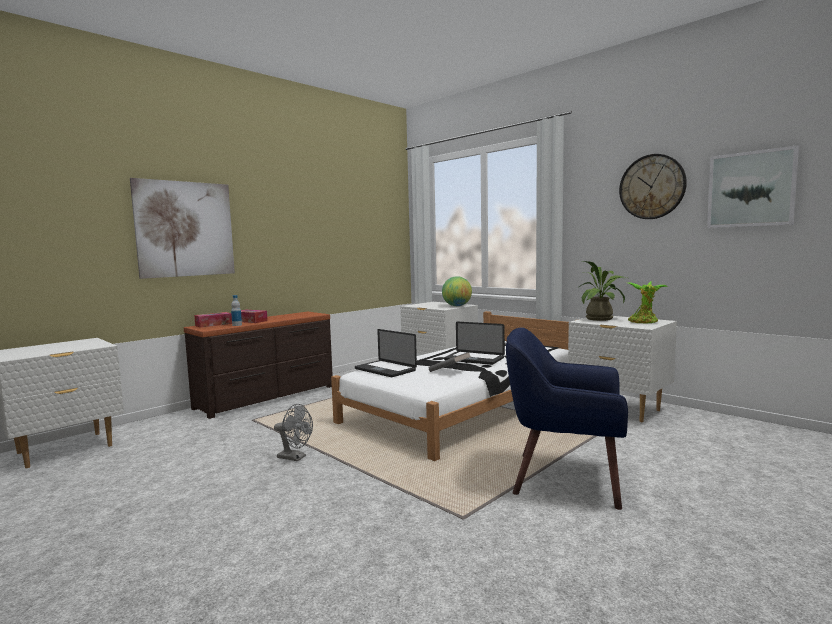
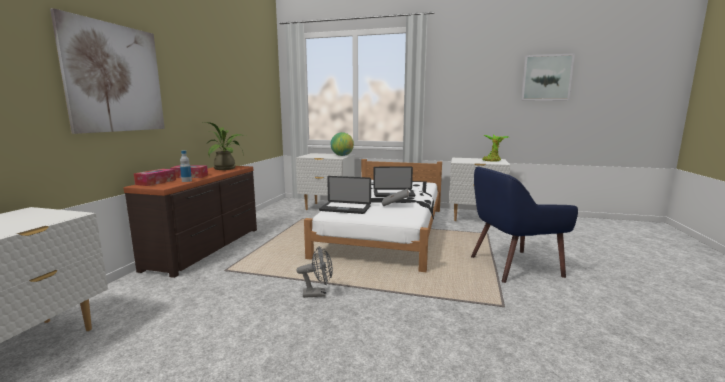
camera: 30 degrees left, 5 degrees up
potted plant [579,261,627,321] -> potted plant moved to [204,122,246,170]
wall clock [619,154,687,219] -> none

